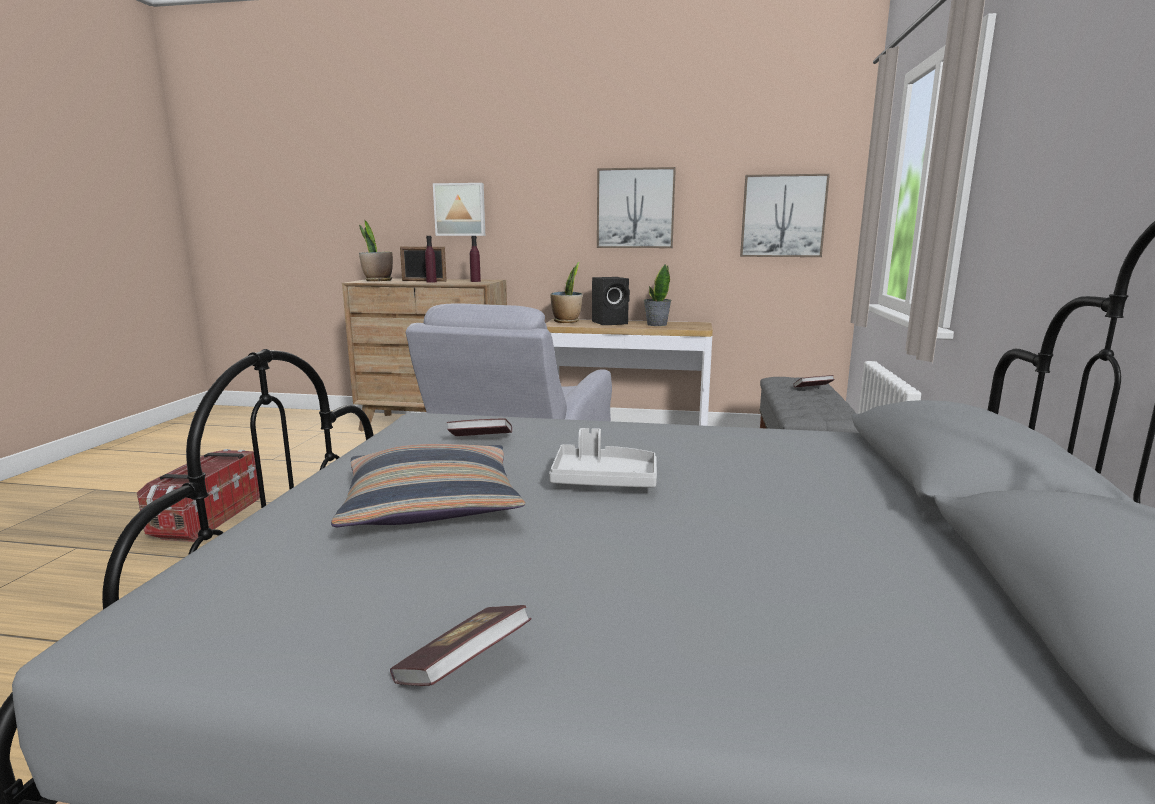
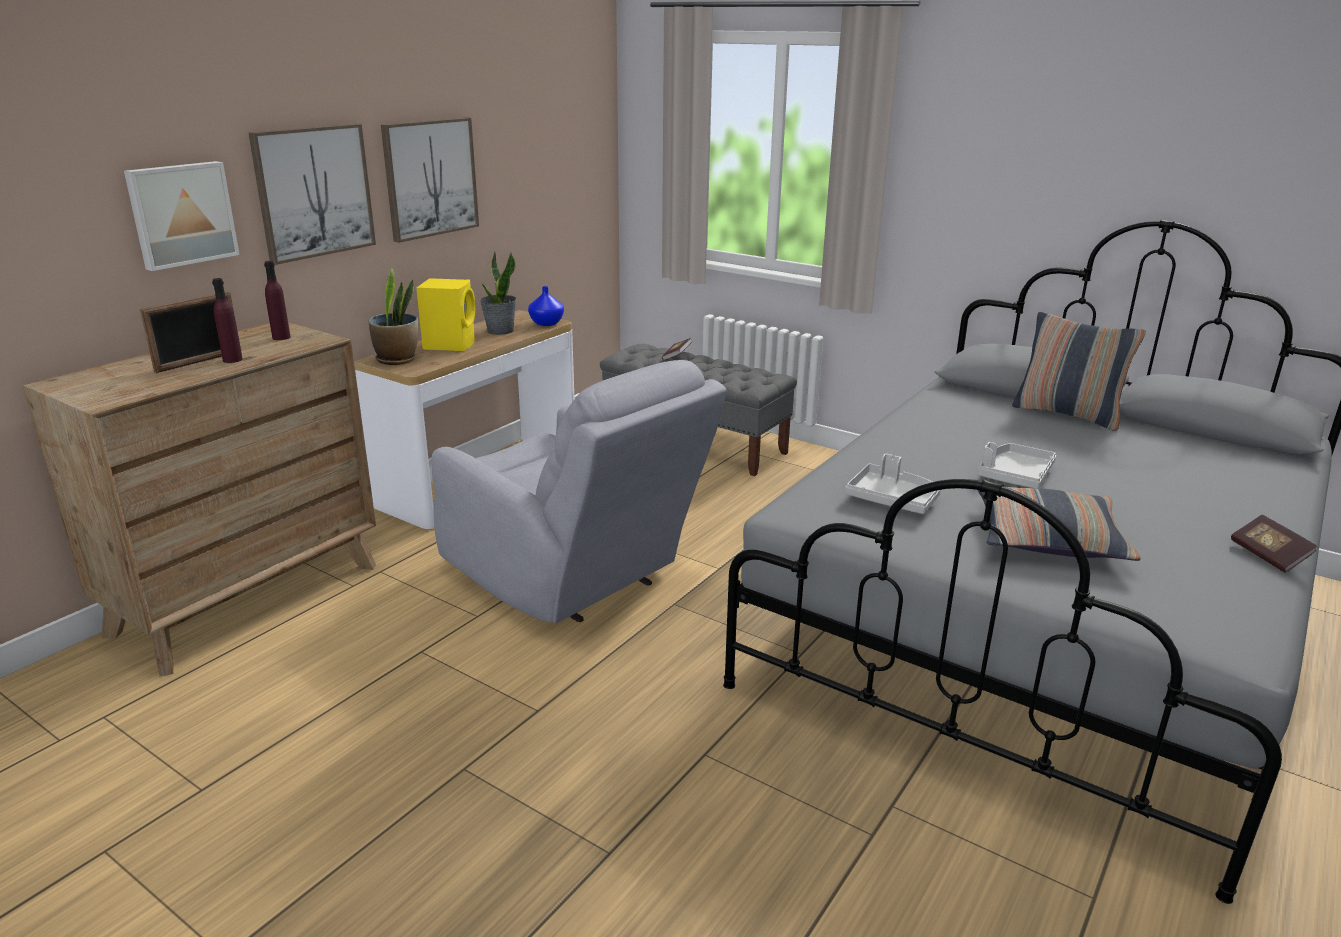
camera: 65 degrees left, 10 degrees up
storage box [137,449,264,542] -> none
potted plant [359,220,393,281] -> none
book [447,419,512,436] -> grey tray [845,454,941,514]
black speaker [592,277,630,325] -> yellow speaker [416,278,475,351]
picture [740,174,830,257] -> picture moved to [248,124,376,265]
none -> blue vase [528,286,564,326]
none -> pillow [1012,312,1146,431]

